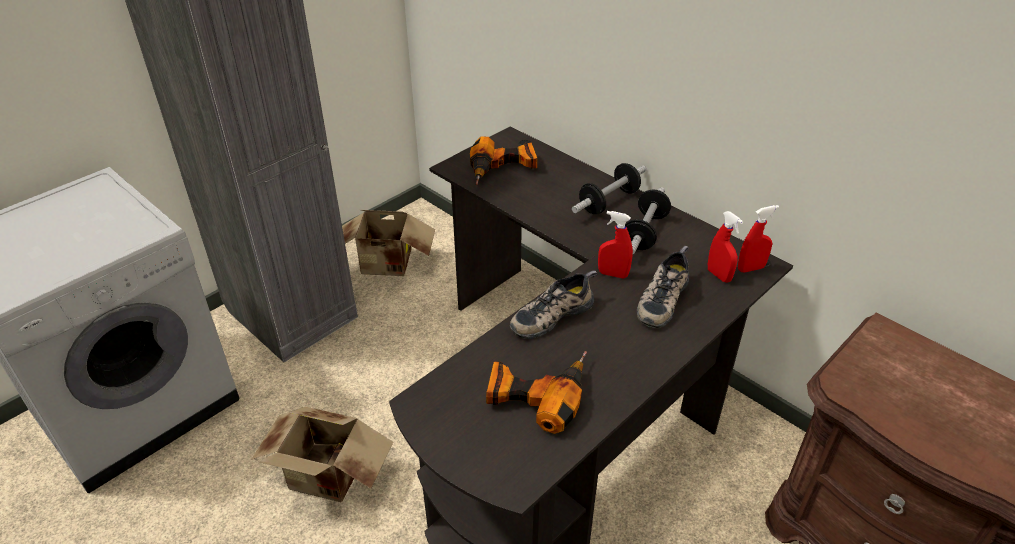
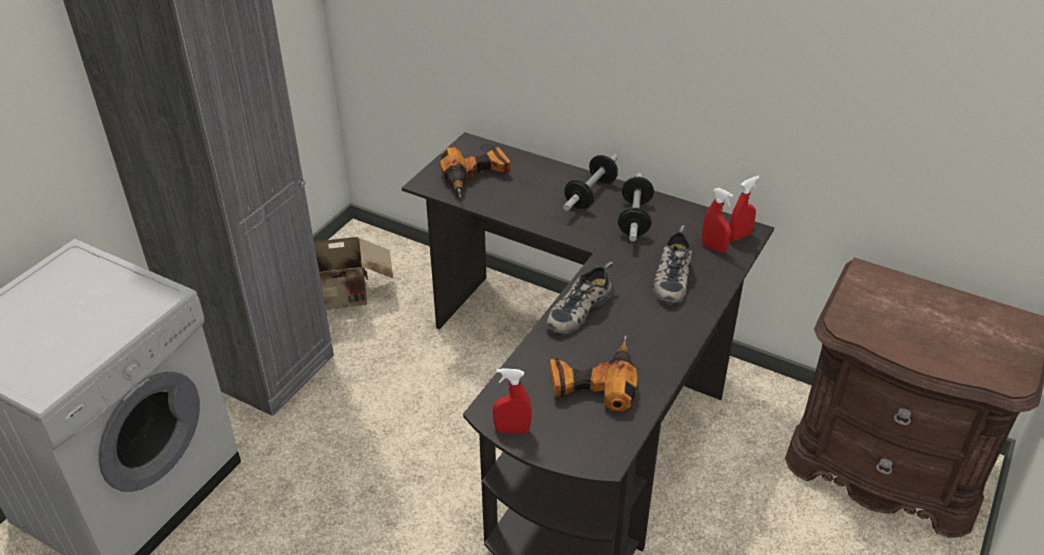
camera: 15 degrees left, 0 degrees up
cardboard box [252,406,393,502] -> none
red spray bottle [598,211,633,278] -> red spray bottle moved to [493,368,532,434]

